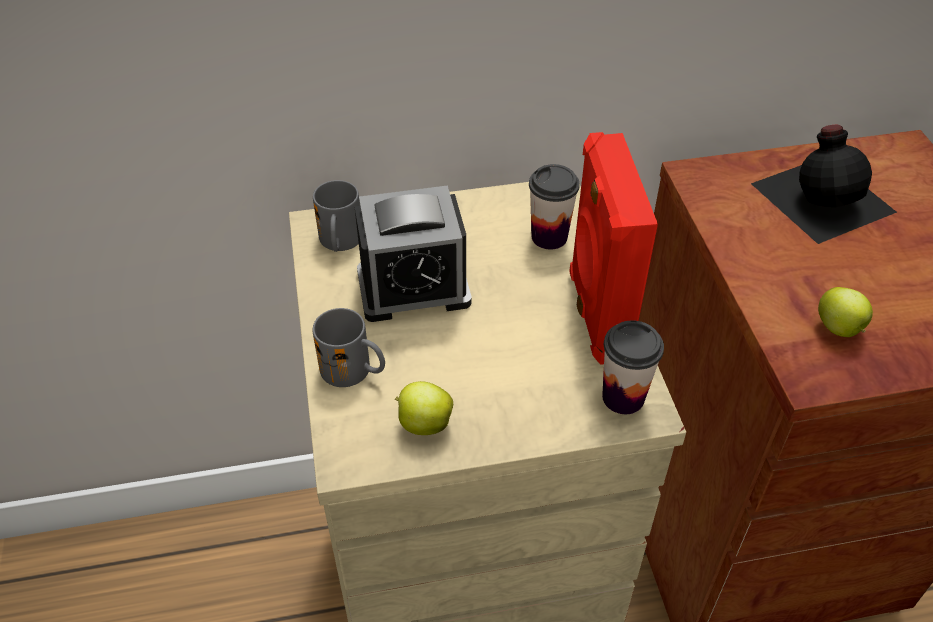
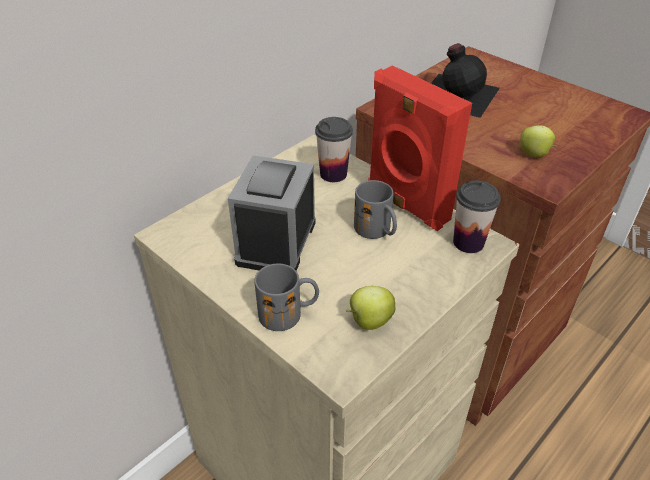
camera: 35 degrees left, 5 degrees down
grey mug [313,180,360,252] -> grey mug moved to [354,180,397,239]
alarm clock [355,185,472,322] -> alarm clock turned 150 degrees clockwise [228,155,316,271]

